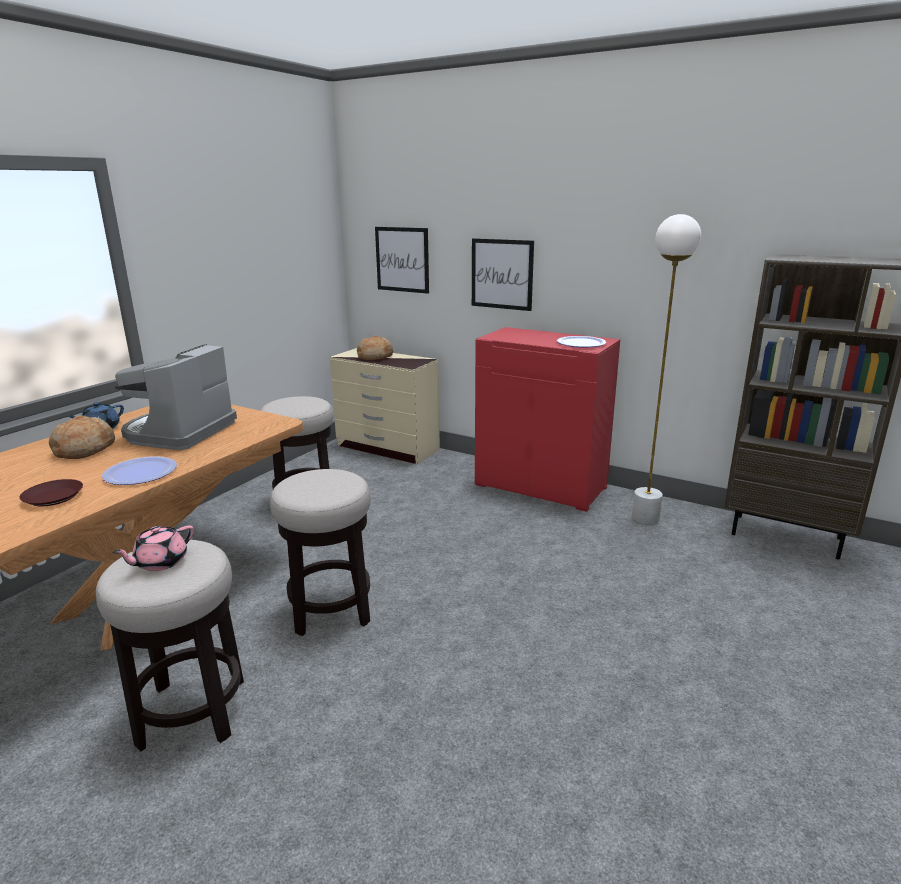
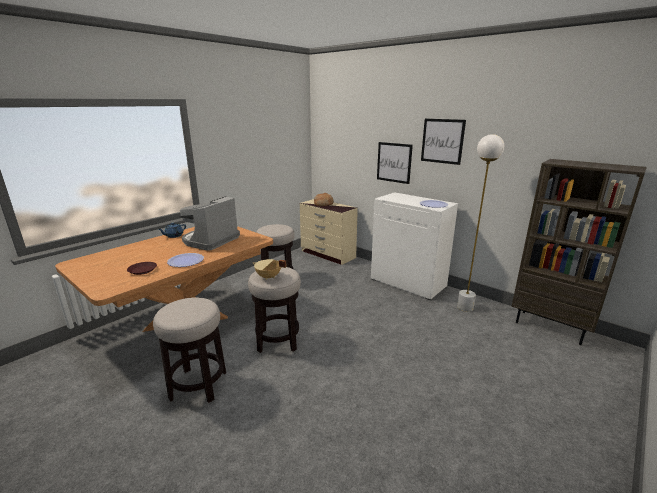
camera: 10 degrees right, 0 degrees up
bread [49,415,115,459] -> none
pink teapot [112,526,194,571] -> none
picture [375,227,429,294] -> picture moved to [421,119,466,165]
red cabinet [475,327,620,512] -> white cabinet [371,192,458,301]
none -> beige cooking pot [253,259,287,280]

